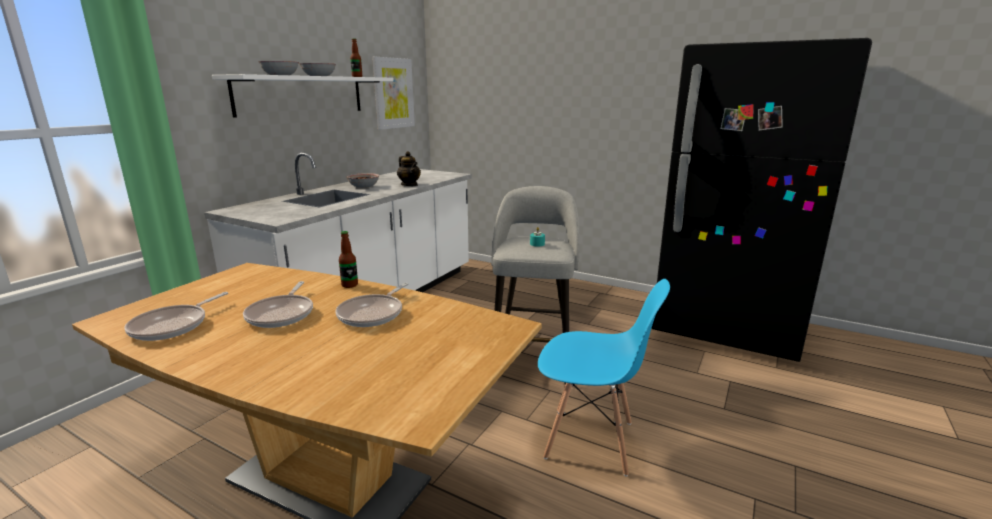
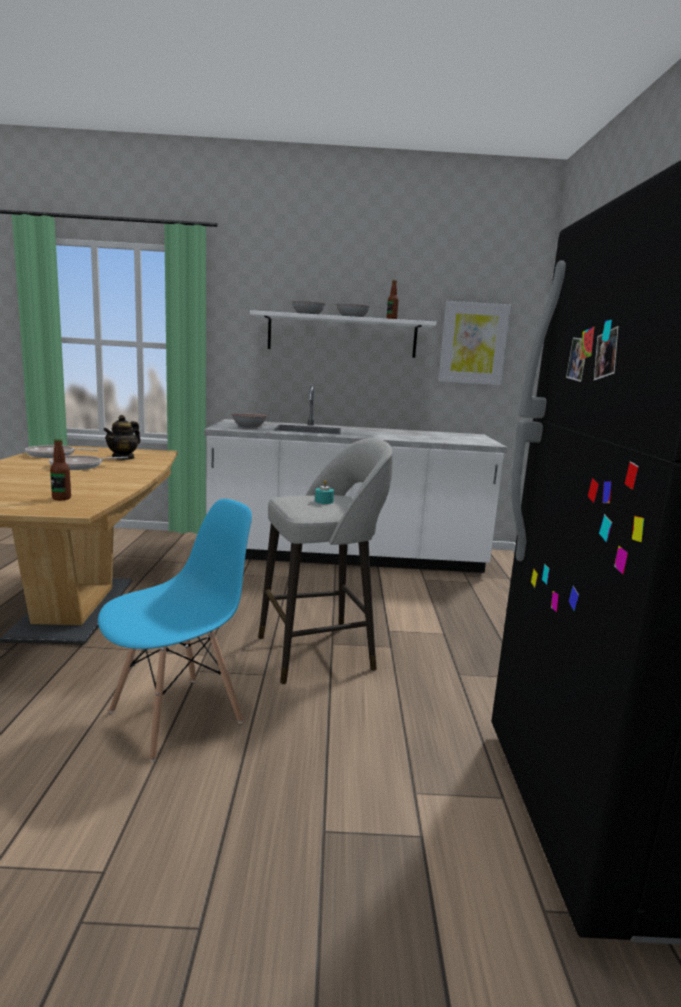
camera: 60 degrees right, 5 degrees down
frying pan [336,283,408,327] -> none
bottle [339,231,358,288] -> bottle moved to [50,439,71,500]
bowl [346,173,379,188] -> bowl moved to [232,413,267,427]
teapot [397,151,421,186] -> teapot moved to [104,415,141,460]
blue chair [538,279,670,476] -> blue chair turned 120 degrees counterclockwise [98,499,252,762]

